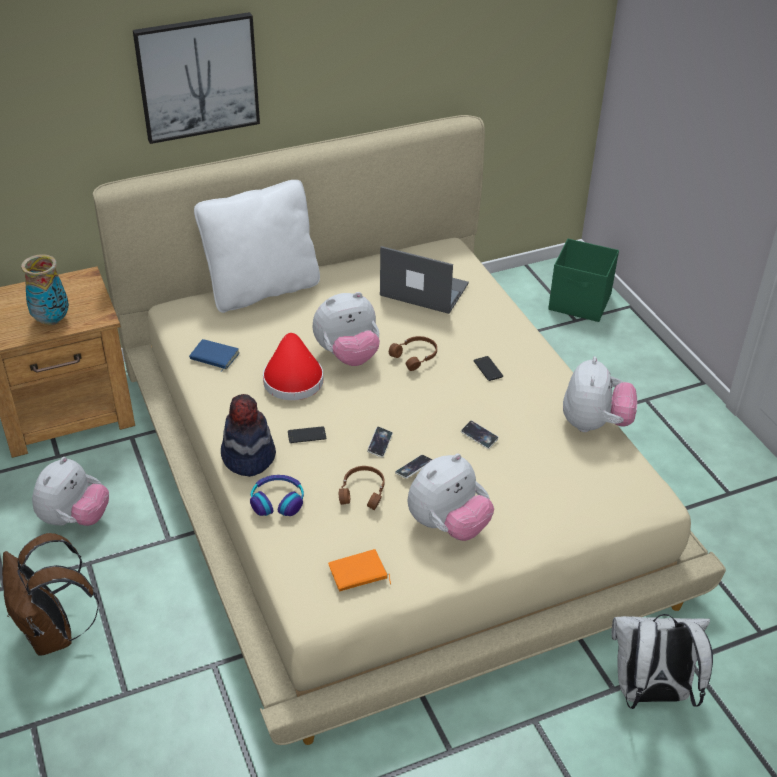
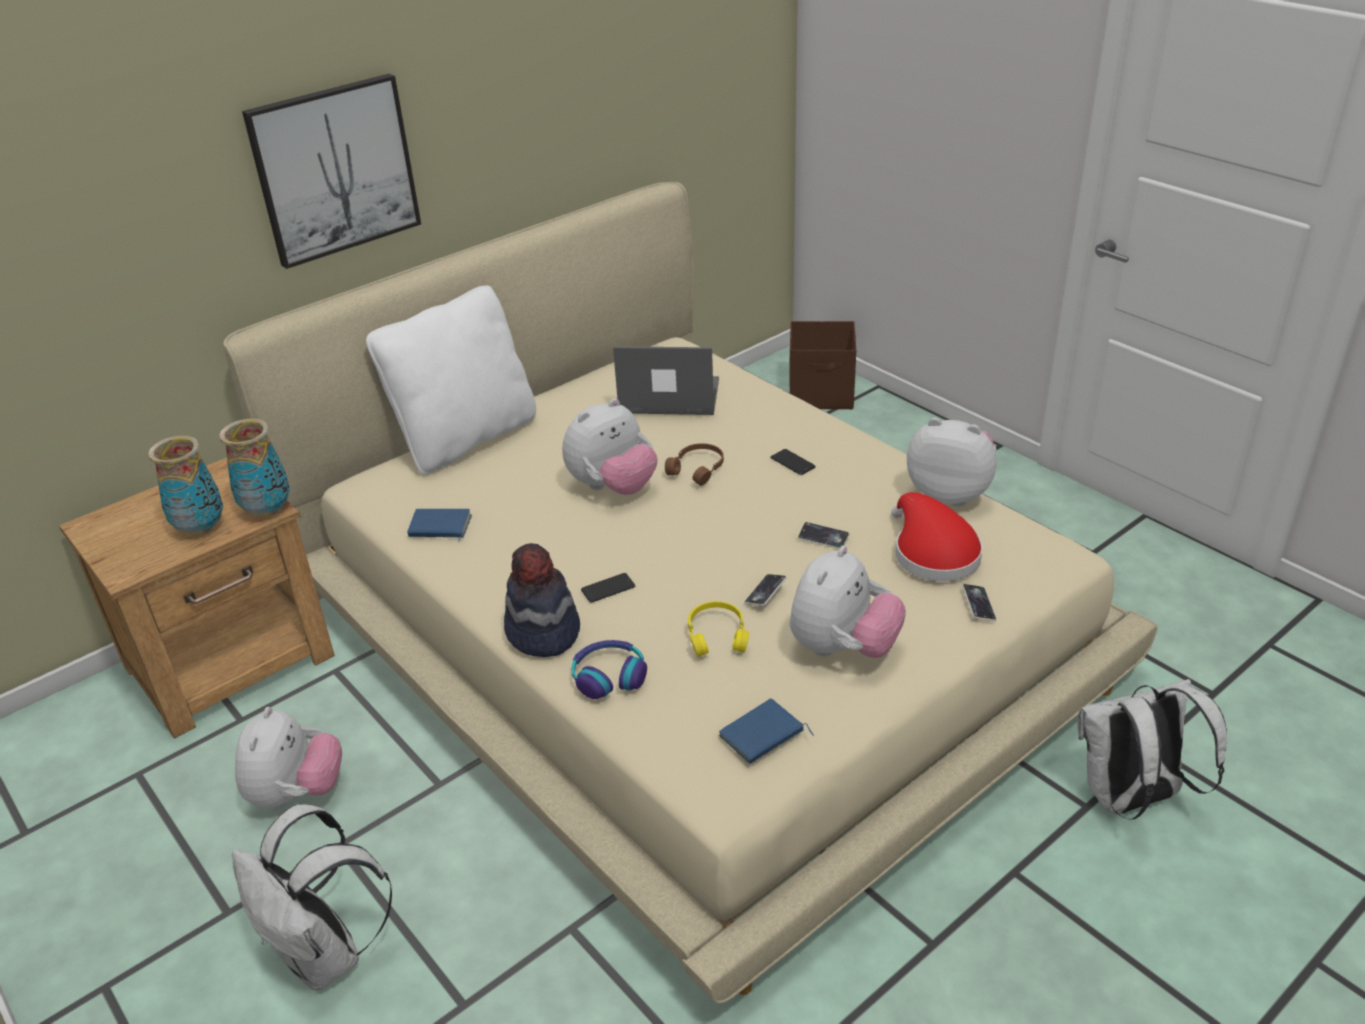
camera: 15 degrees left, 5 degrees down
brown backpack [2,533,99,656] -> white backpack [232,804,392,991]
red hat [263,333,323,400] -> red hat moved to [891,492,983,581]
orange book [328,549,391,591] -> blue book [719,698,814,764]
brown headphones [339,466,384,510] -> yellow headphones [688,601,749,657]
phone [367,427,393,458] -> phone moved to [962,584,996,621]
green storage box [548,239,619,322] -> brown storage box [789,321,856,409]
plush toy [563,356,637,432] -> plush toy turned 60 degrees counterclockwise [907,418,997,507]
none -> vase [219,418,290,517]

